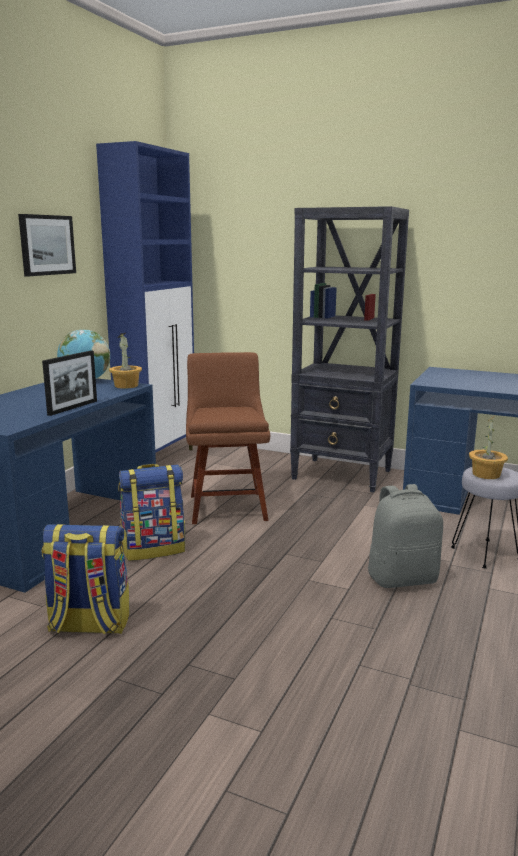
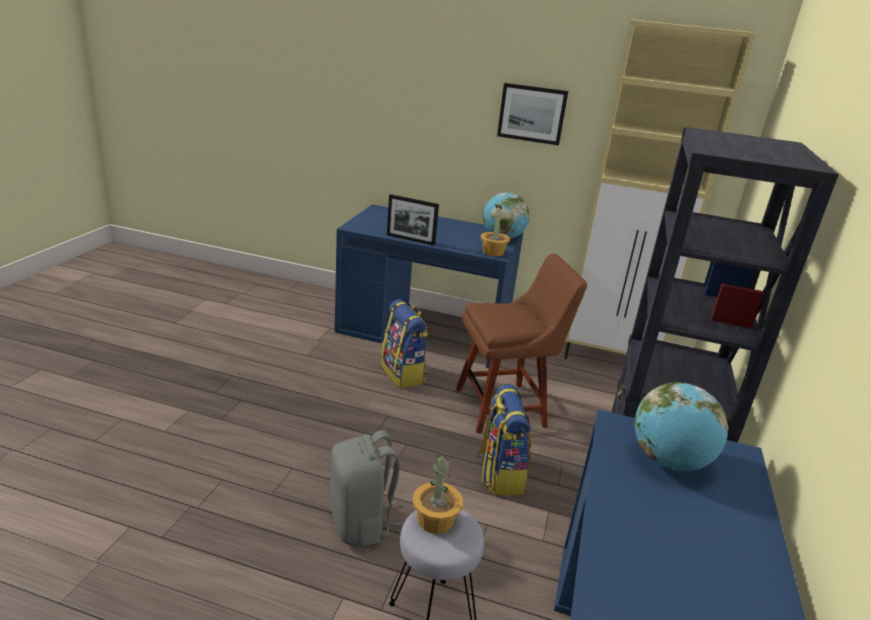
camera: 80 degrees right, 10 degrees up
backpack [41,524,130,634] -> backpack moved to [477,384,531,495]
blue cabinet [96,141,194,453] -> beige cabinet [564,20,756,359]
none -> globe [635,382,728,471]

